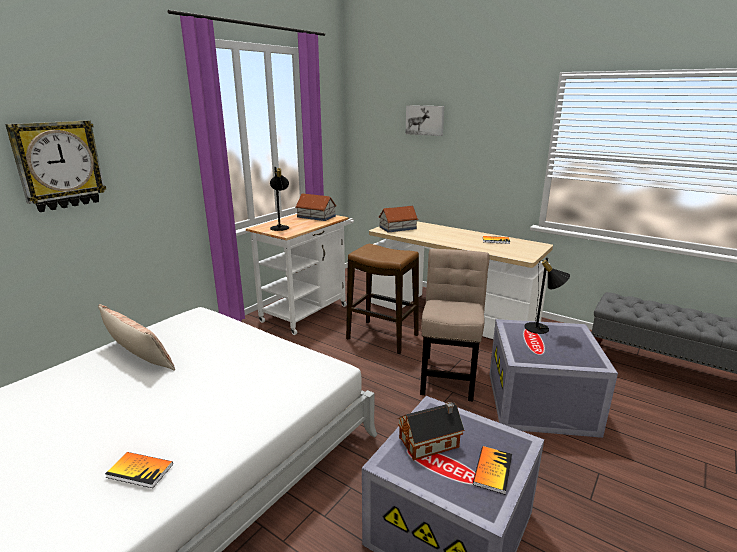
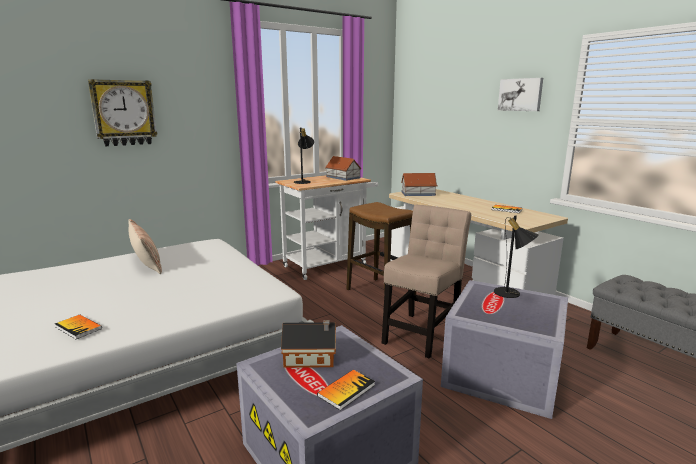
camera: 20 degrees right, 5 degrees down
picture [405,105,444,136] -> picture moved to [498,78,543,111]

